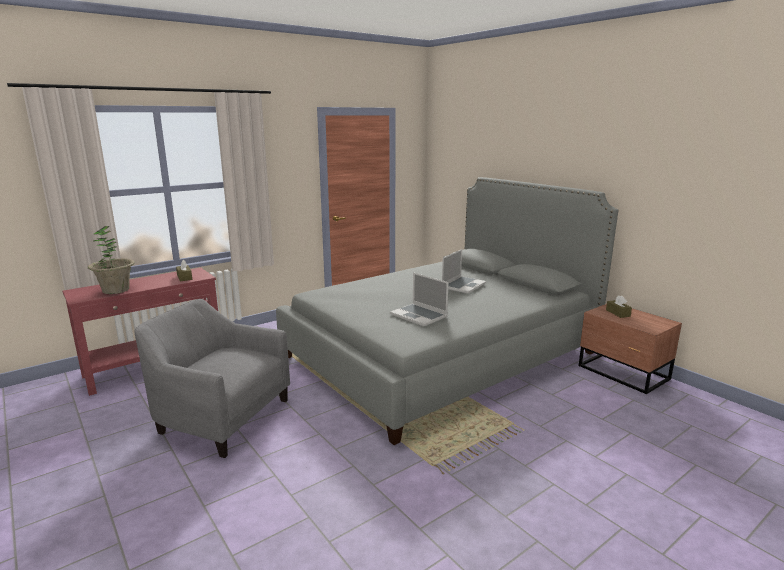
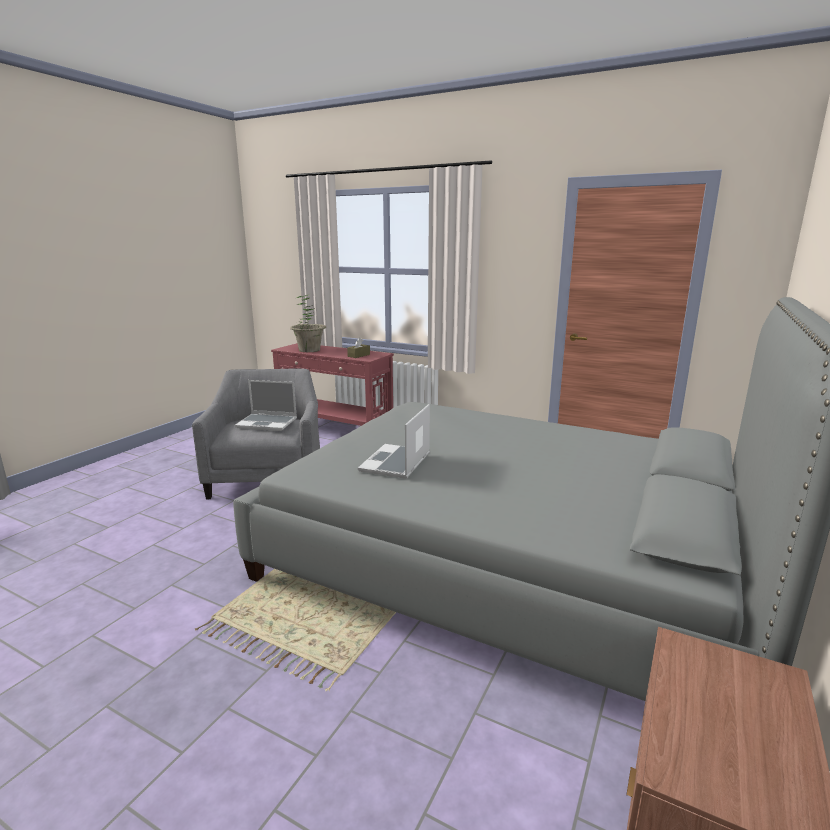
camera: 65 degrees right, 0 degrees up
laptop [442,249,486,294] -> laptop moved to [235,380,297,431]
brown tissue box [606,295,632,318] -> none

